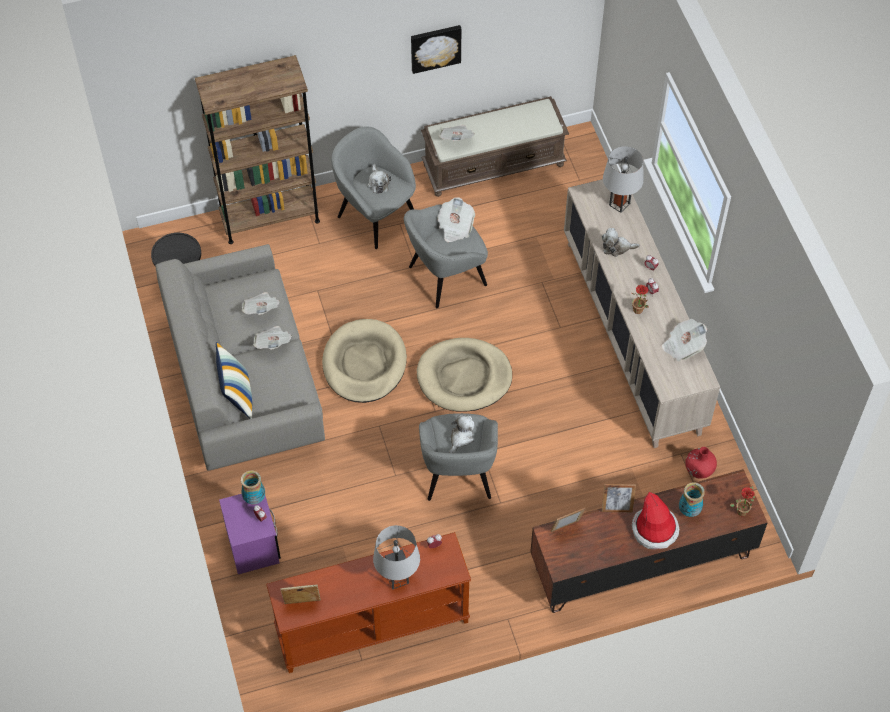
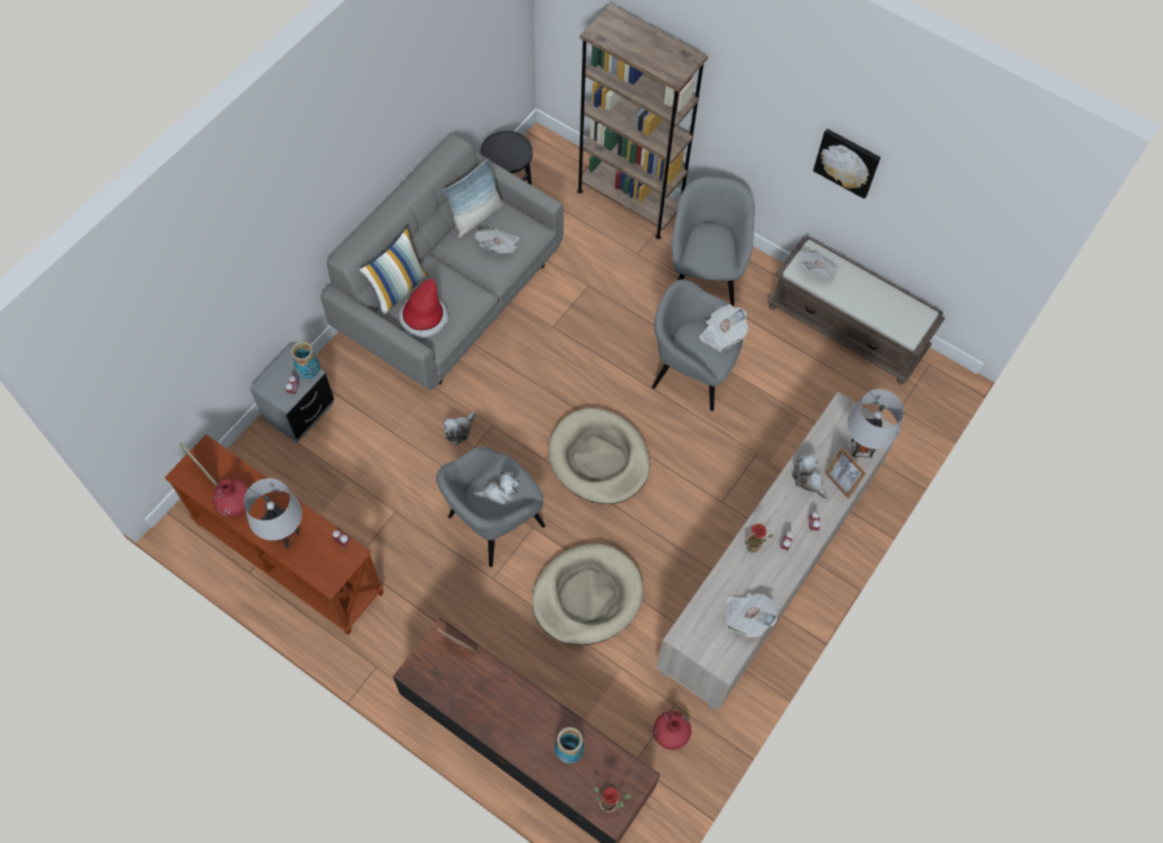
camera: 50 degrees right, 5 degrees up
purple nightstand [219,494,281,574] -> grey nightstand [250,348,334,443]
newspaper [253,326,292,350] -> none
beige dog bed [322,319,407,403] -> beige dog bed moved to [532,544,644,645]
plush toy [367,164,391,194] -> plush toy moved to [443,411,476,445]
picture frame [602,484,636,512] -> picture frame moved to [825,447,866,499]
hat [632,492,679,549] -> hat moved to [399,278,448,338]
none -> red vase [212,479,249,517]
none -> pillow [443,158,504,238]

